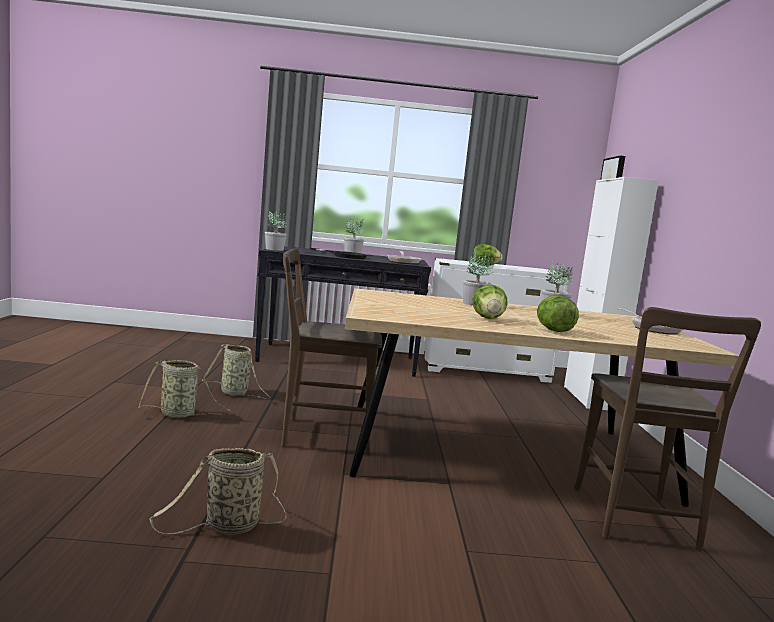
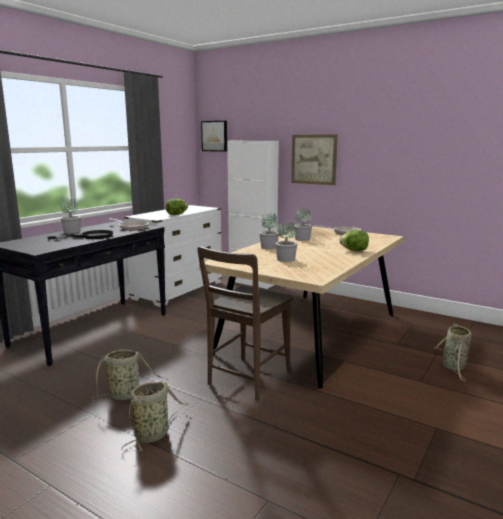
camera: 55 degrees left, 5 degrees up
basket [149,448,287,535] -> basket moved to [435,324,472,382]
potted plant [265,210,287,251] -> potted plant moved to [275,222,297,262]
lettuce [473,284,508,319] -> none
brown chair [574,307,761,550] -> none
none -> picture [291,134,338,185]

